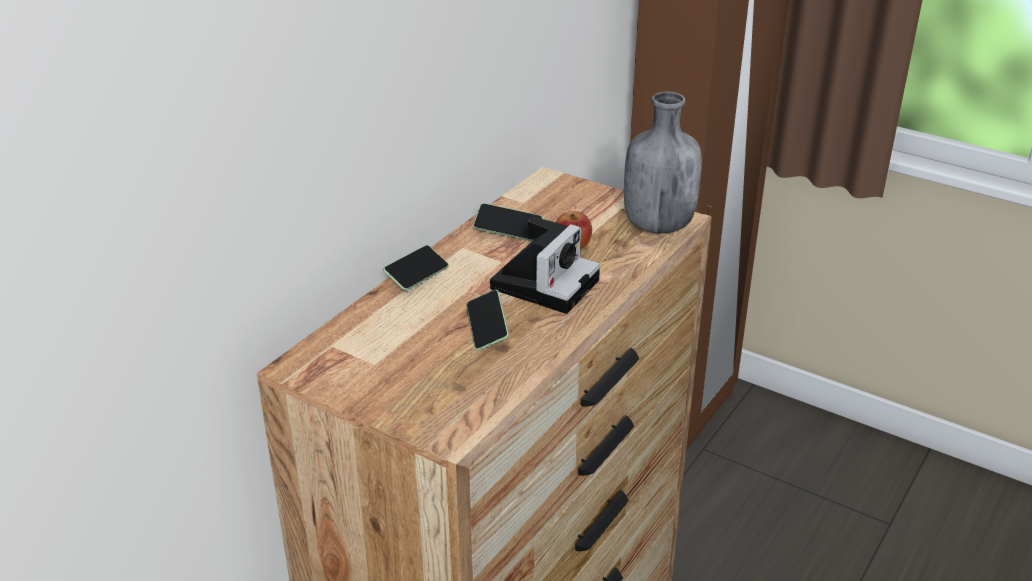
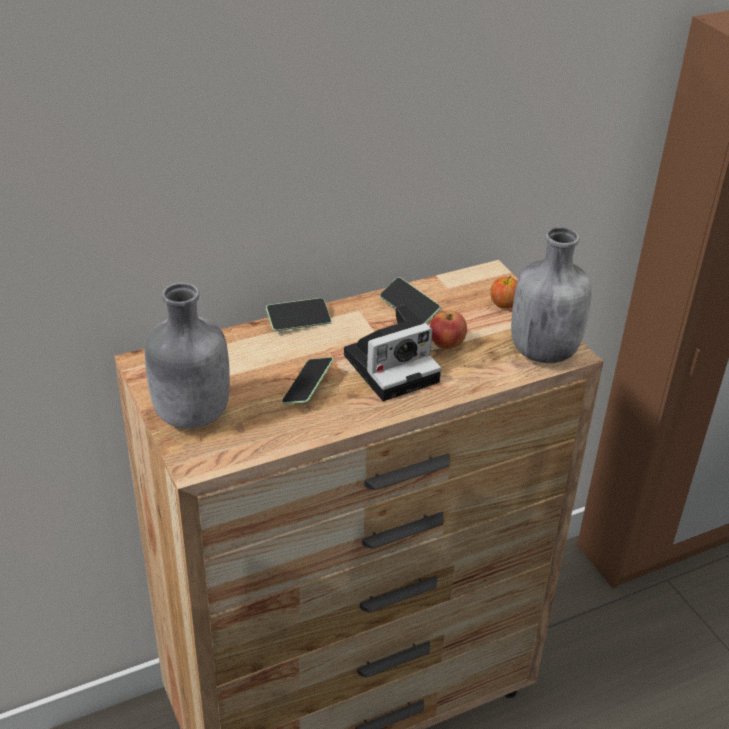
camera: 30 degrees right, 5 degrees up
none -> grey bottle [145,282,230,429]
none -> apple [490,276,517,308]

